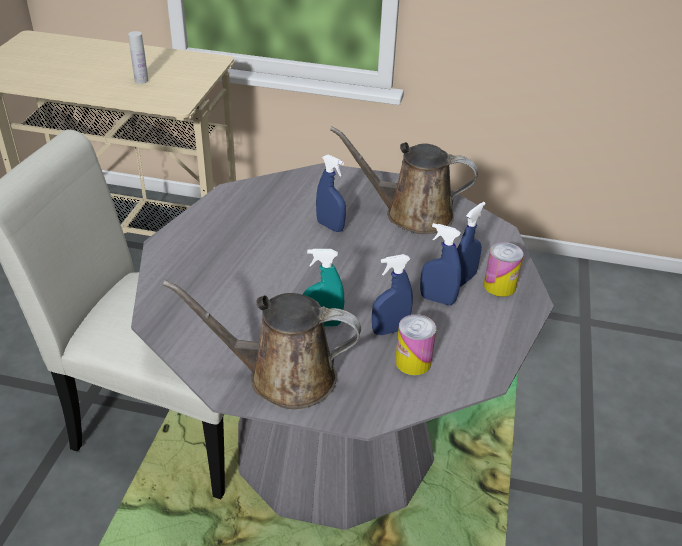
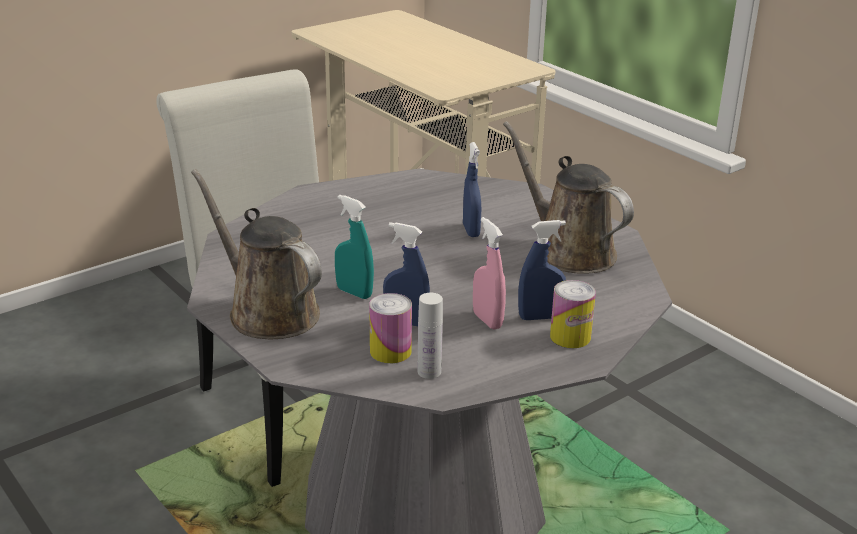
camera: 40 degrees right, 10 degrees down
white bottle [128,31,148,84] -> white bottle moved to [418,293,443,379]
blue spray bottle [420,223,462,305] -> pink spray bottle [473,217,506,330]

